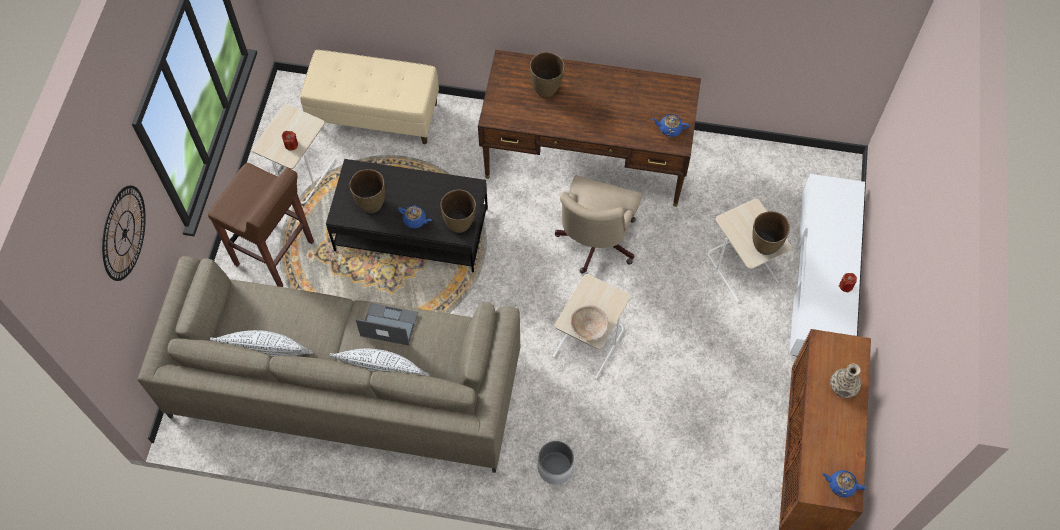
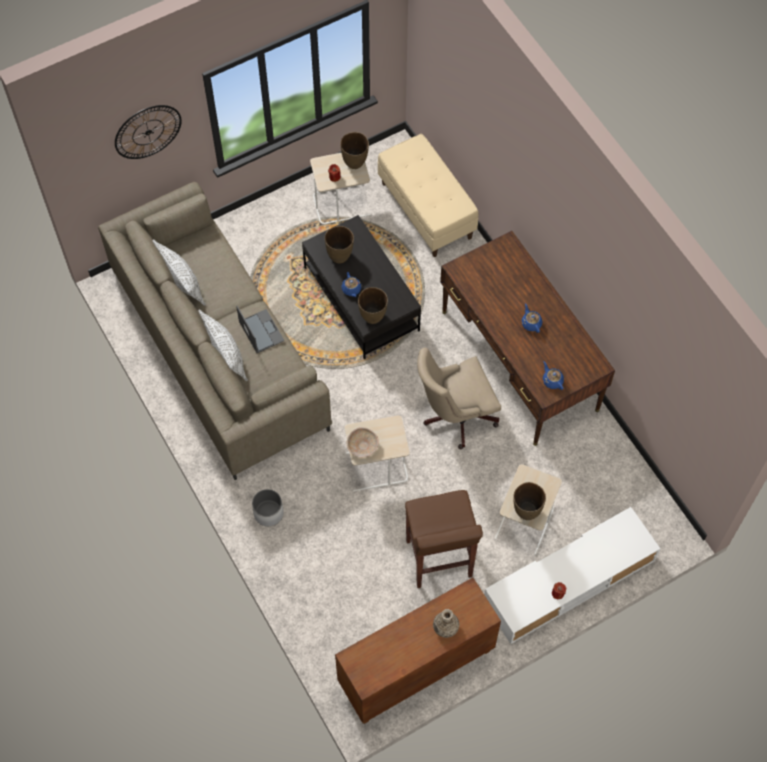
camera: 50 degrees right, 0 degrees up
brown stool [208,163,314,287] -> brown stool moved to [405,490,483,588]
brown vase [530,52,565,97] -> brown vase moved to [340,132,369,169]
blue teapot [823,470,866,498] -> blue teapot moved to [521,303,542,333]

